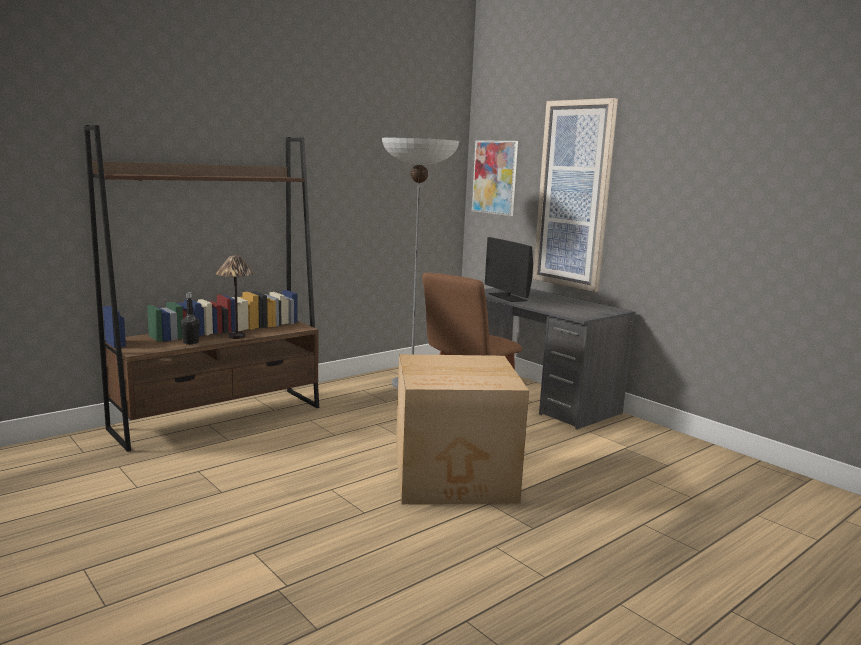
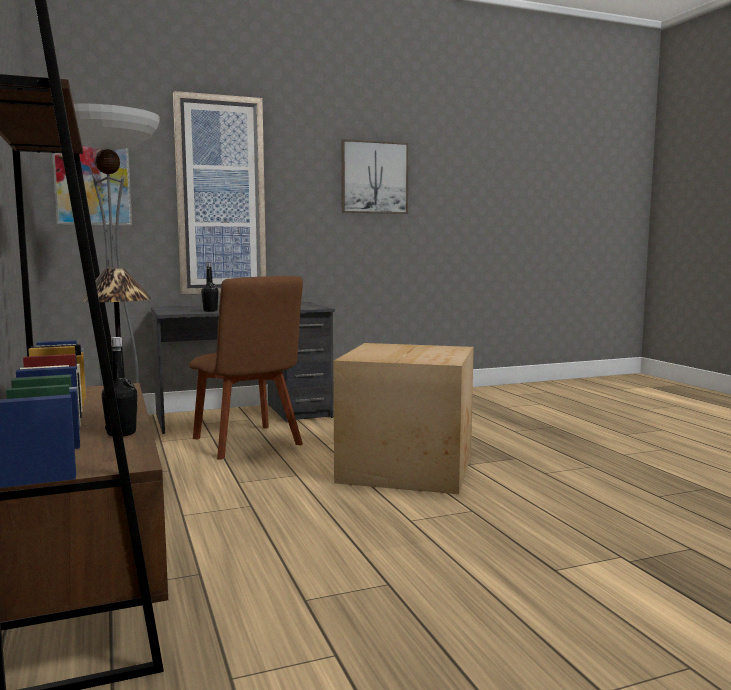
camera: 70 degrees left, 5 degrees down
monitor [485,237,533,302] -> black bottle [201,262,218,312]
none -> picture [341,139,409,214]

